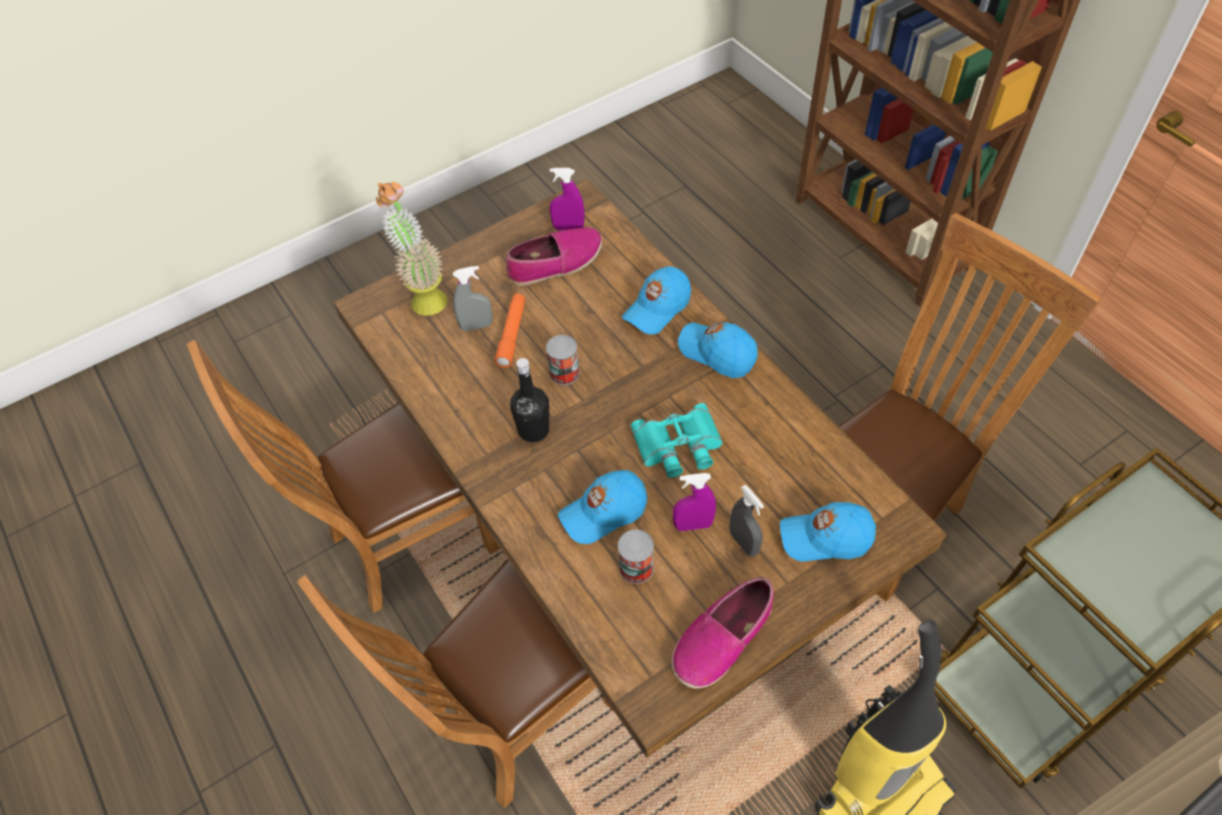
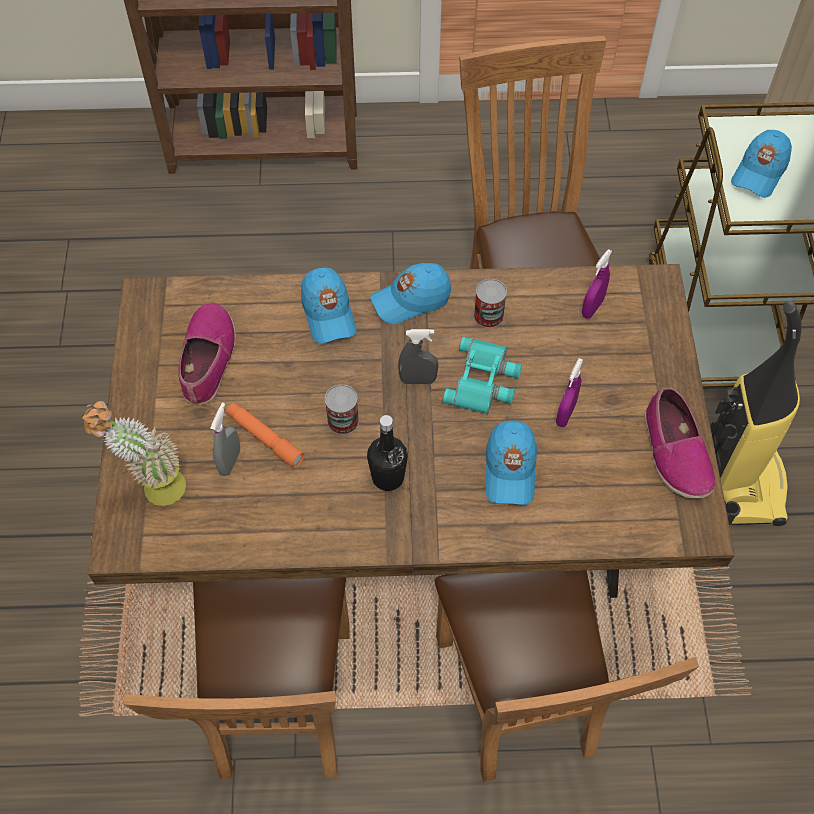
camera: 60 degrees left, 5 degrees up
purple spray bottle [550,168,585,230] -> purple spray bottle moved to [582,249,612,319]
can [618,530,654,584] -> can moved to [474,279,507,328]
grey spray bottle [730,485,764,557] -> grey spray bottle moved to [398,329,438,384]
blue cap [780,502,876,562] -> blue cap moved to [731,130,792,198]

